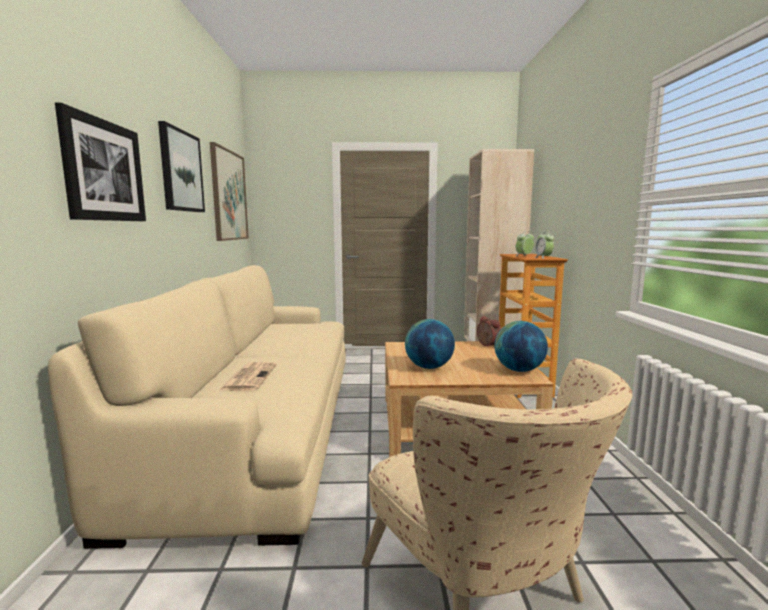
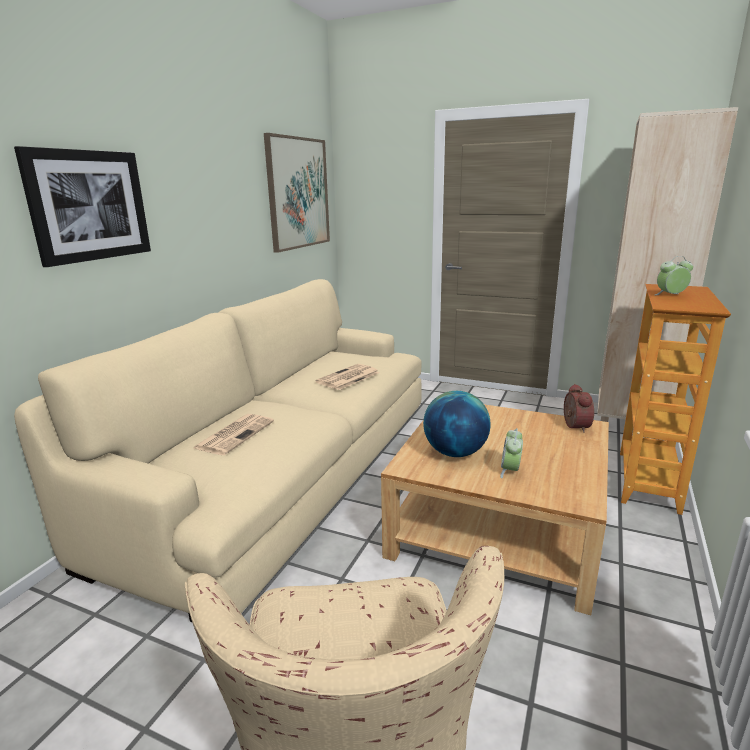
camera: 25 degrees right, 10 degrees up
picture [158,121,205,212] -> none
globe [494,321,548,372] -> none
alarm clock [535,231,554,259] -> alarm clock moved to [500,428,523,478]
none -> newspaper [316,364,379,390]

